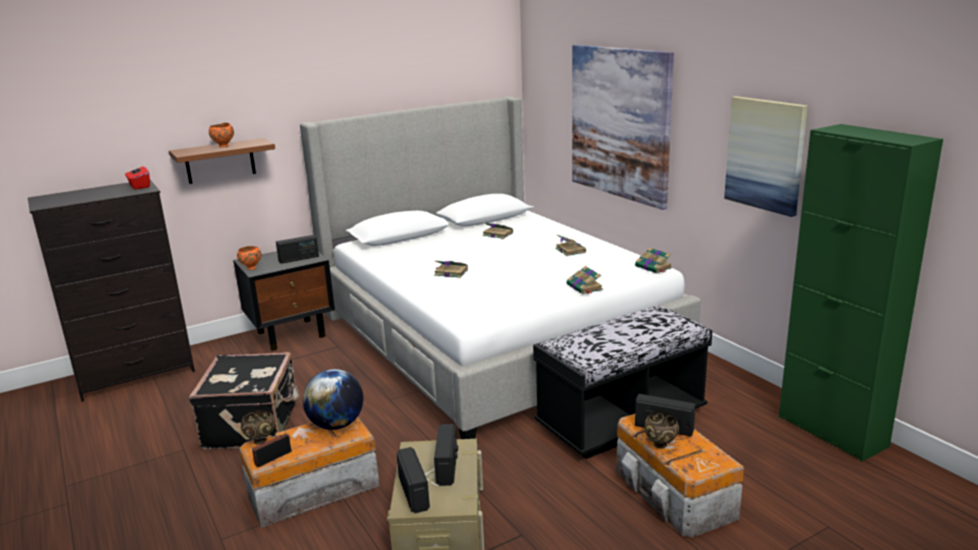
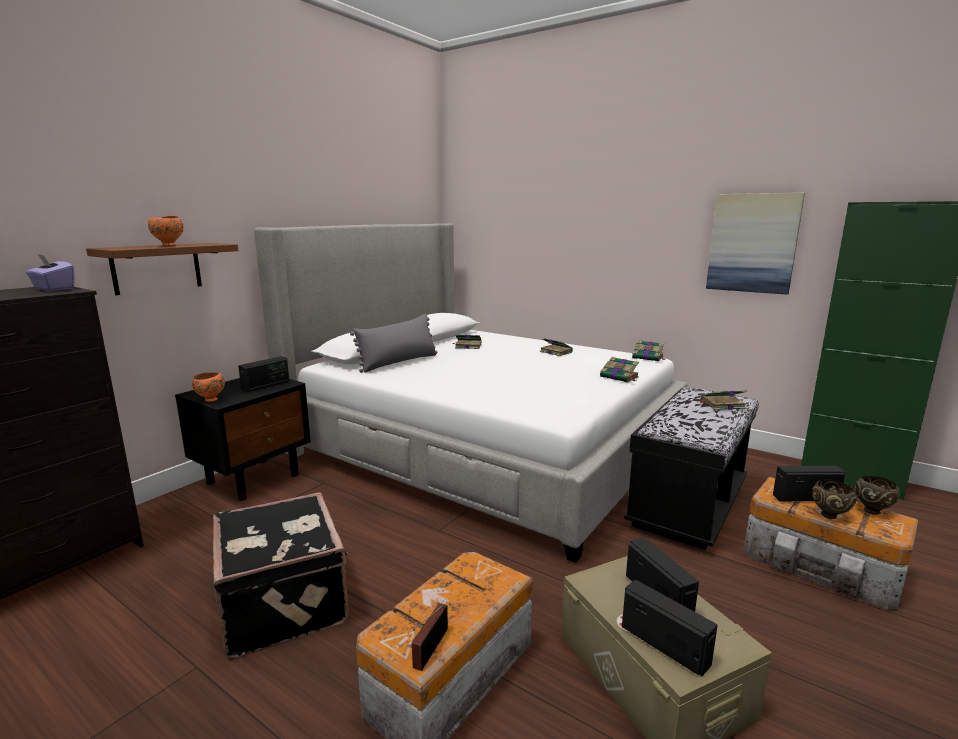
camera: 25 degrees left, 5 degrees down
red tissue box [125,165,150,190] -> purple tissue box [26,254,75,291]
brown bowl [241,410,275,444] -> brown bowl moved to [855,476,900,515]
globe [303,369,363,430] -> none
book [434,260,468,278] -> book moved to [698,391,747,410]
picture [572,45,674,210] -> none
none -> grey pillow [350,314,437,373]

